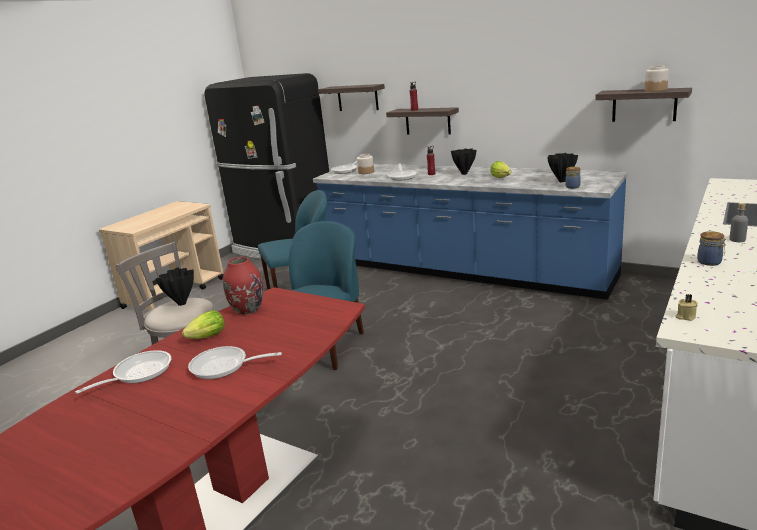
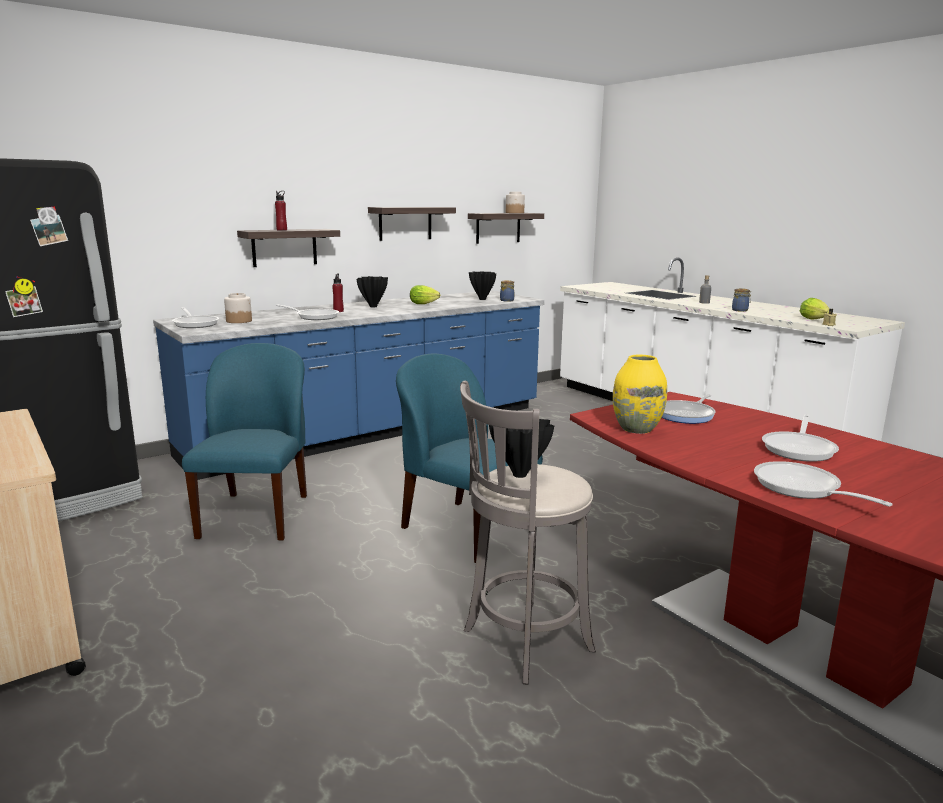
camera: 70 degrees left, 5 degrees down
lettuce [182,310,225,339] -> lettuce moved to [800,298,830,319]
red vase [223,257,263,315] -> yellow vase [613,355,667,434]
shelf [318,84,385,111] -> shelf moved to [368,207,456,241]
none -> frying pan [662,394,716,424]

